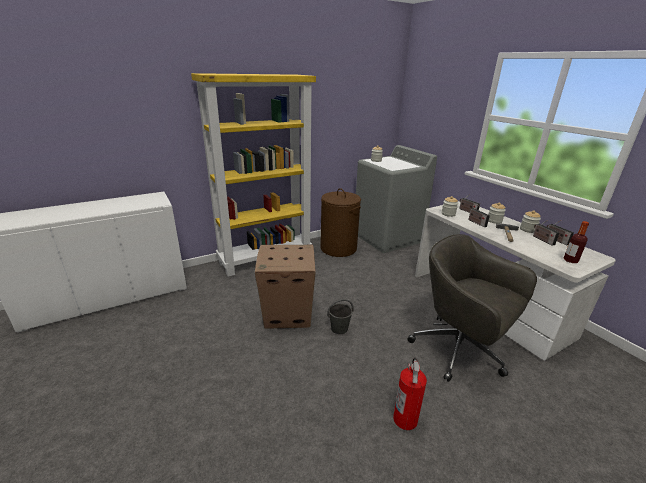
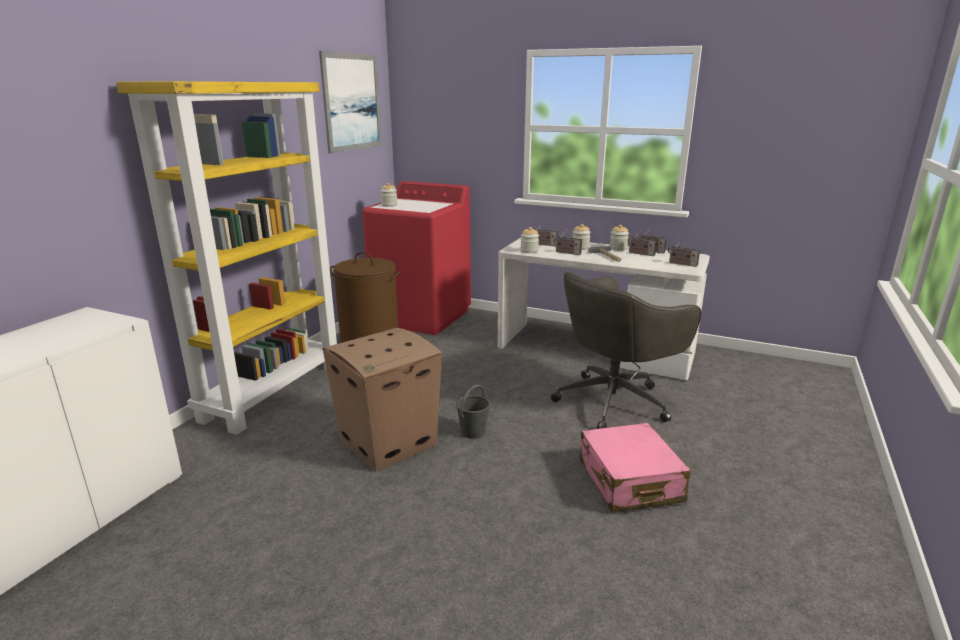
camera: 35 degrees left, 5 degrees down
grey washing machine [356,145,437,253] -> red washing machine [362,181,471,335]
fire extinguisher [393,358,427,430] -> pink suitcase [580,423,691,512]
grey office chair [408,234,537,382] -> grey office chair turned 45 degrees counterclockwise [551,272,701,429]
bottle [564,221,589,263] -> radio [668,239,700,267]
none -> picture [319,51,382,154]

